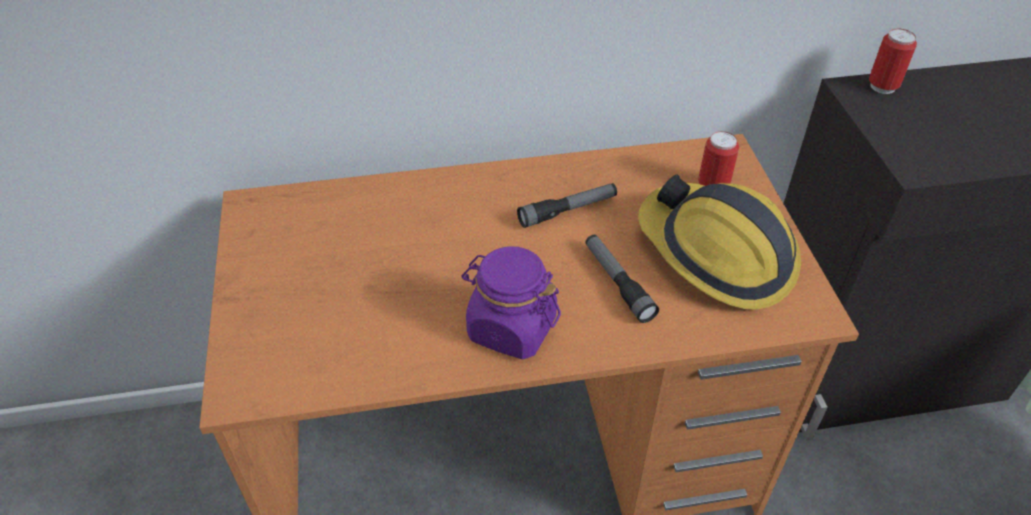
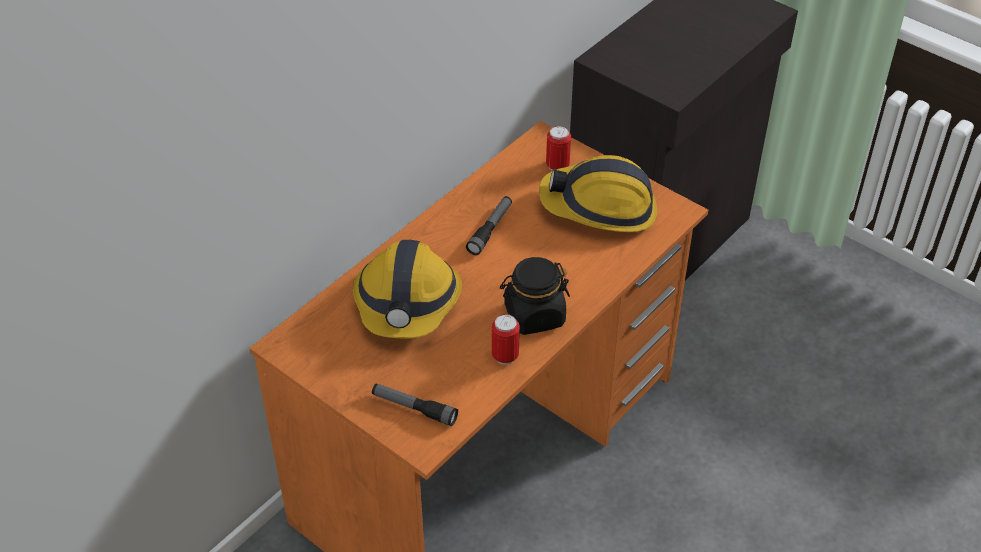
camera: 40 degrees left, 0 degrees up
purple jar [461,246,561,359] -> black jar [500,257,570,335]
flashlight [585,235,659,323] -> flashlight moved to [372,384,458,426]
can [869,29,917,94] -> can moved to [492,314,520,365]
none -> hard hat [353,240,462,339]

